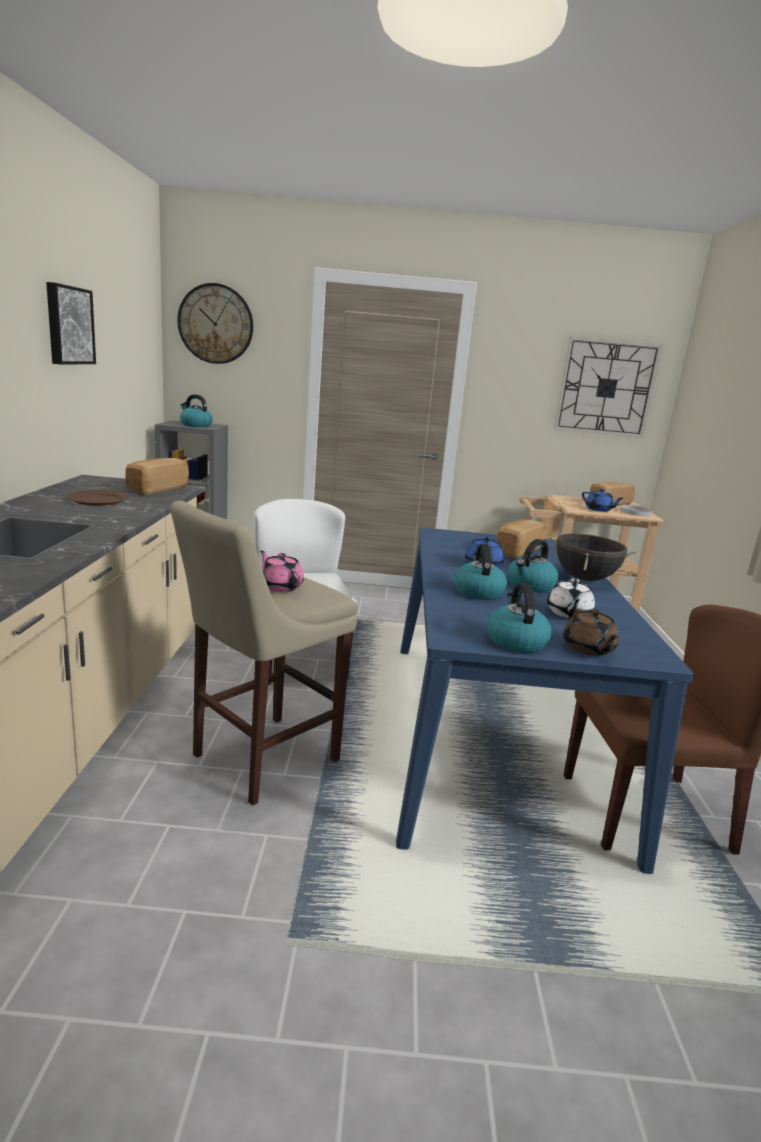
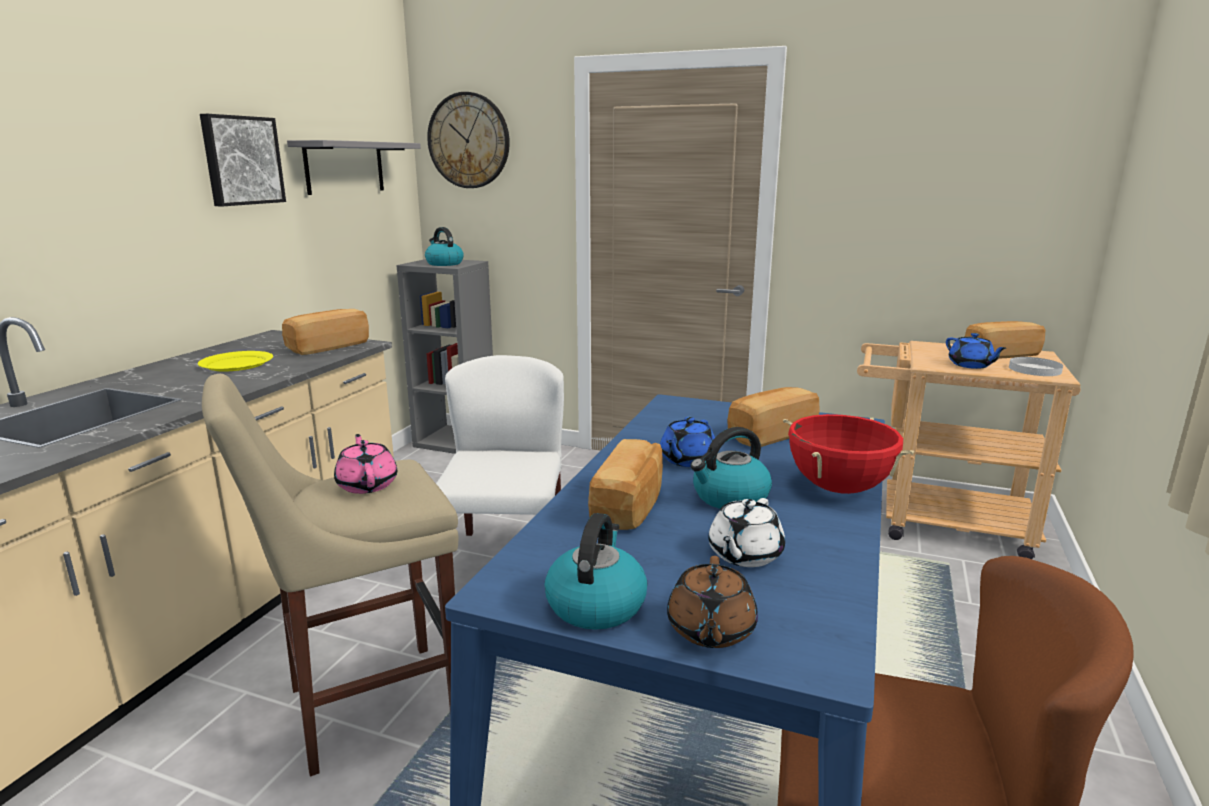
camera: 20 degrees right, 0 degrees up
brown plate [67,490,129,506] -> yellow plate [198,351,273,371]
kettle [454,543,507,600] -> bread [588,439,663,530]
black cooking pot [549,533,637,581] -> red cooking pot [783,414,914,494]
wall clock [554,336,663,438] -> none
none -> grey shelf [287,140,421,195]

